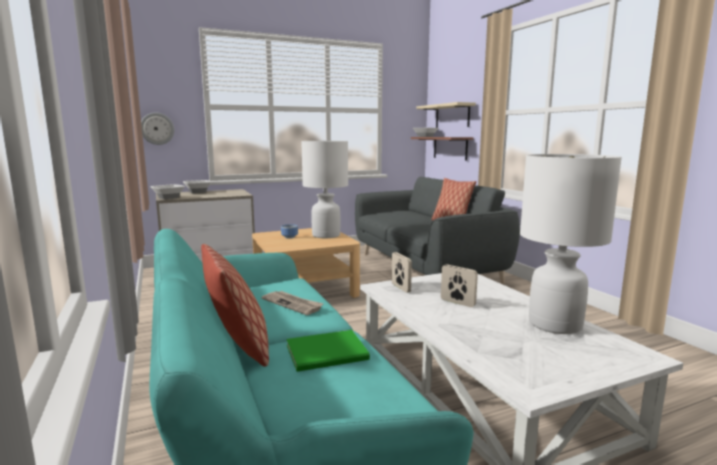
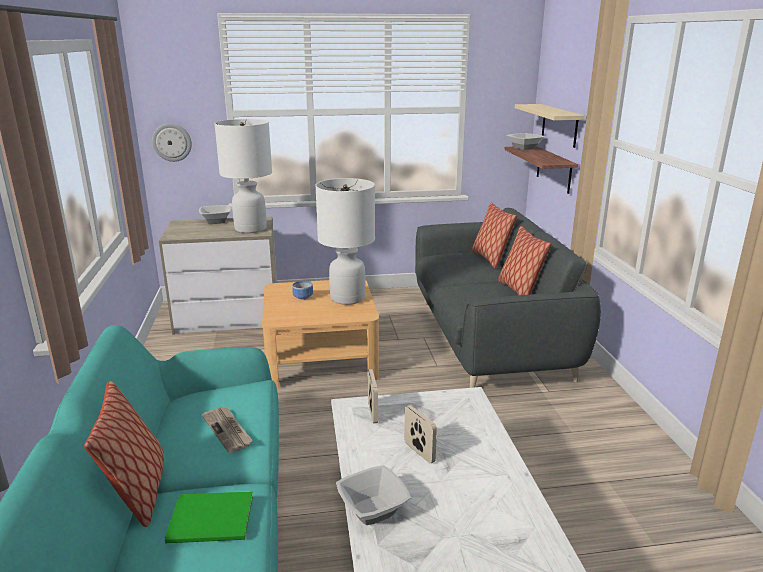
camera: 15 degrees right, 10 degrees up
bowl [150,184,185,199] -> bowl moved to [336,465,411,525]
white table lamp [520,154,622,334] -> white table lamp moved to [214,119,272,233]
none -> pillow [472,202,517,269]

